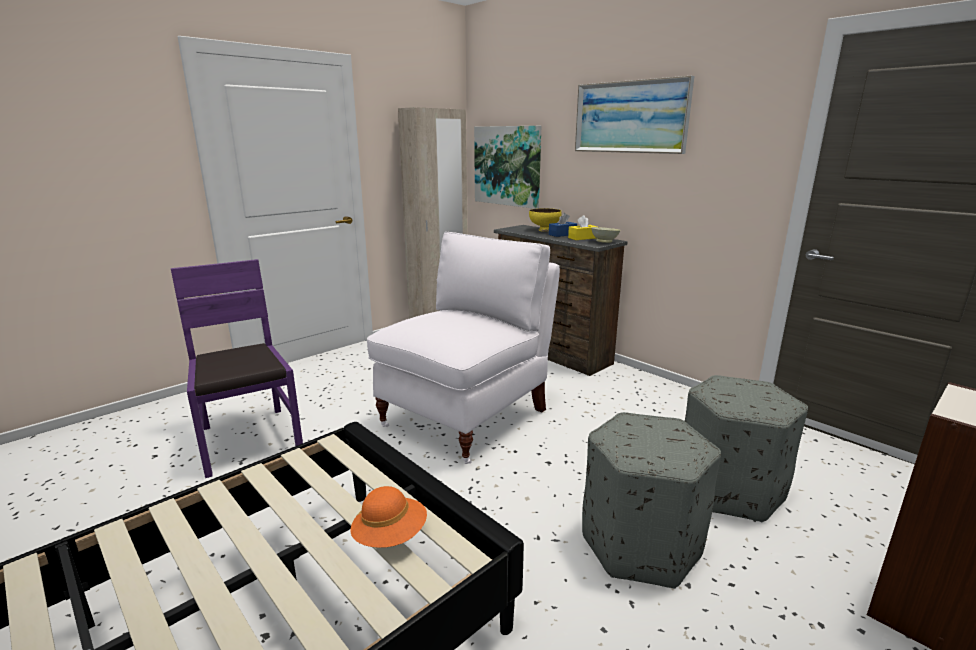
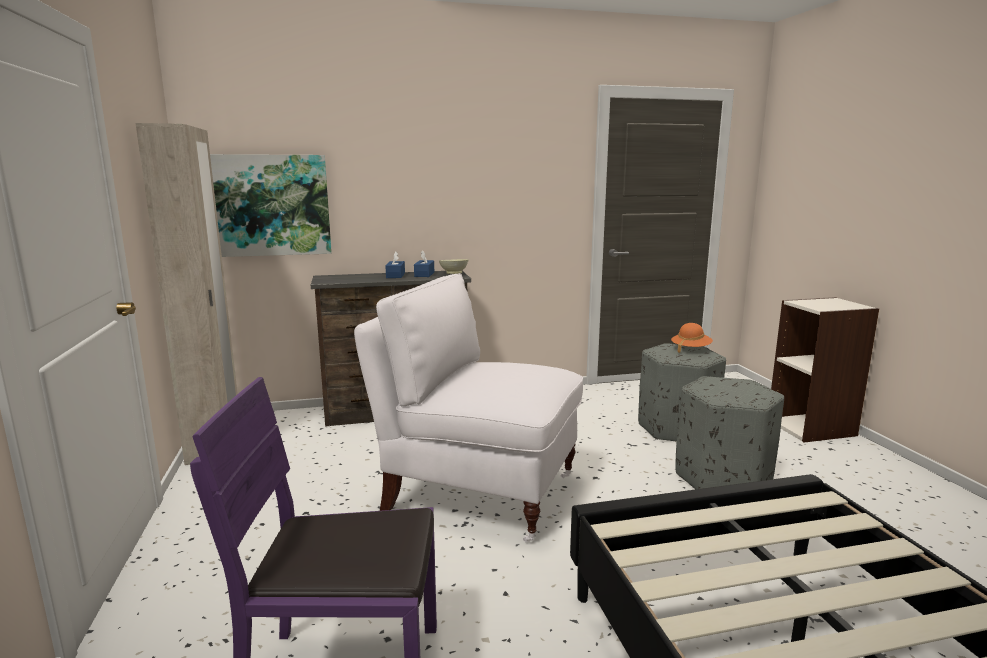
camera: 60 degrees left, 5 degrees down
orange hat [350,486,427,548] -> orange hat moved to [671,323,713,353]
white chair [367,232,560,464] -> white chair turned 45 degrees counterclockwise [354,273,583,542]
yellow bowl [529,208,562,232] -> none
yellow tissue box [568,215,597,240] -> blue tissue box [414,250,434,277]
picture [575,76,694,154] -> none

